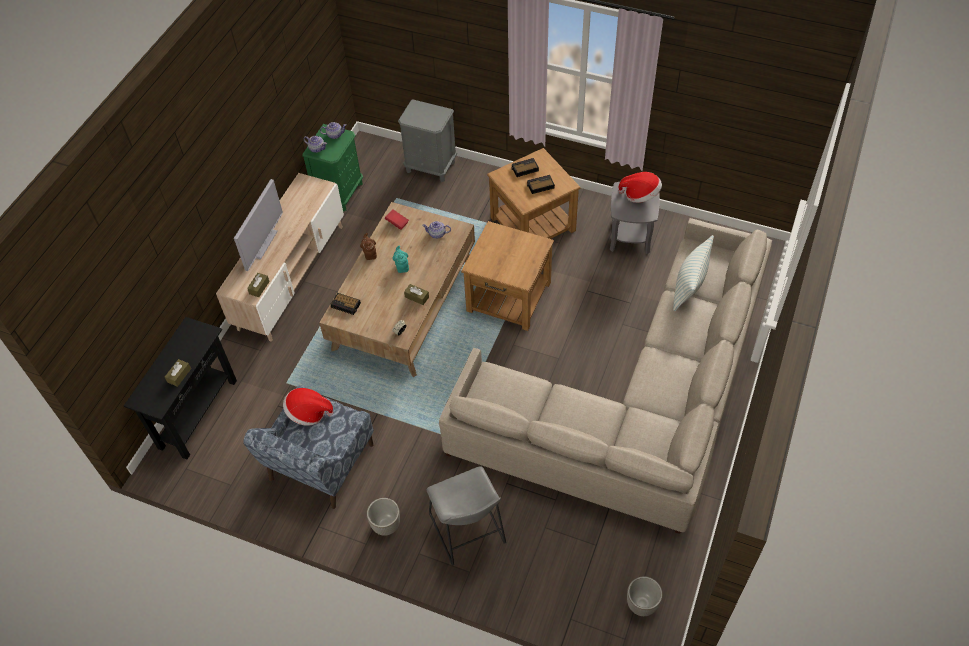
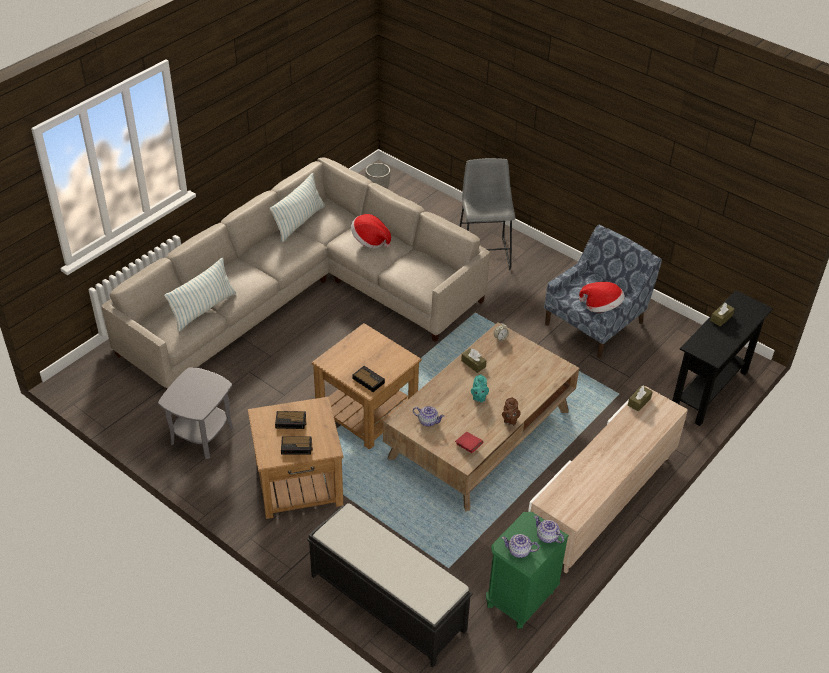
camera: 165 degrees left, 10 degrees down
television [234,179,283,271] -> none
alarm clock [330,293,361,315] -> alarm clock moved to [352,366,385,392]
planter [367,498,400,536] -> none
grey nightstand [398,99,457,182] -> black bench [307,503,473,668]
hat [618,172,662,203] -> hat moved to [351,214,391,249]
none -> pillow [270,173,325,242]

